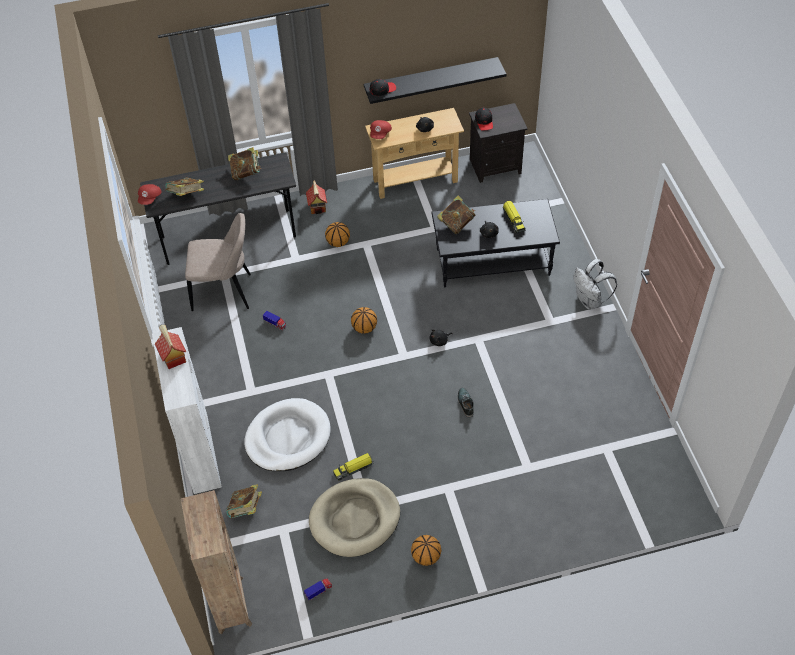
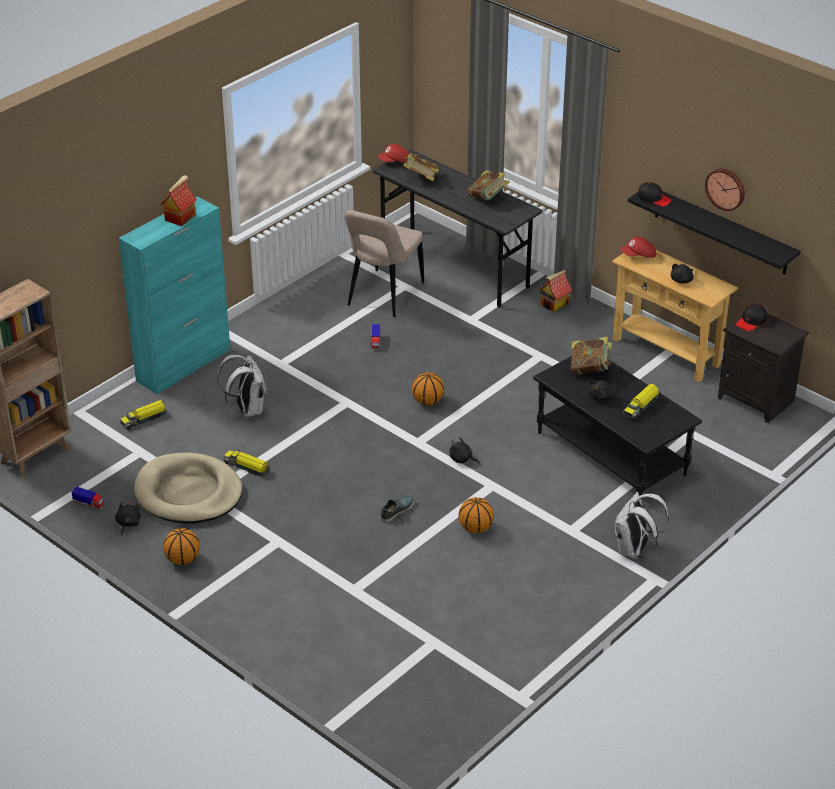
camera: 55 degrees right, 15 degrees down
white cabinet [152,327,222,494] -> turquoise cabinet [119,196,230,394]
beige chair [185,213,251,311] -> beige chair turned 60 degrees clockwise [345,210,424,317]
book [226,484,262,519] -> toy truck [120,400,167,430]
white dog bed [244,398,331,471] -> white backpack [217,355,266,417]
basketball [325,222,350,247] -> basketball moved to [459,497,494,533]
none -> black plush toy [115,500,141,536]
none -> wall clock [705,168,745,211]

